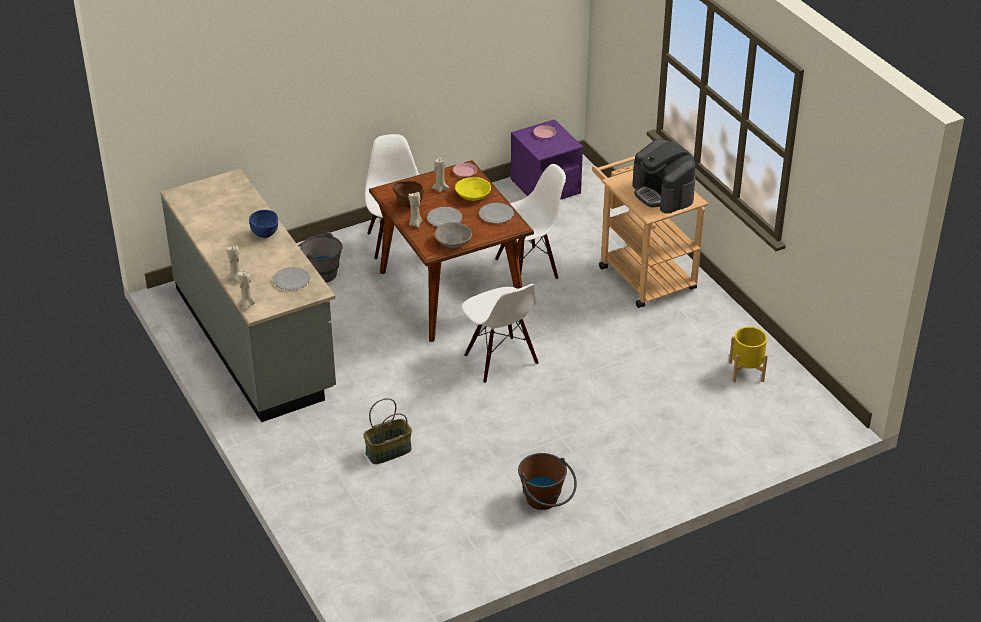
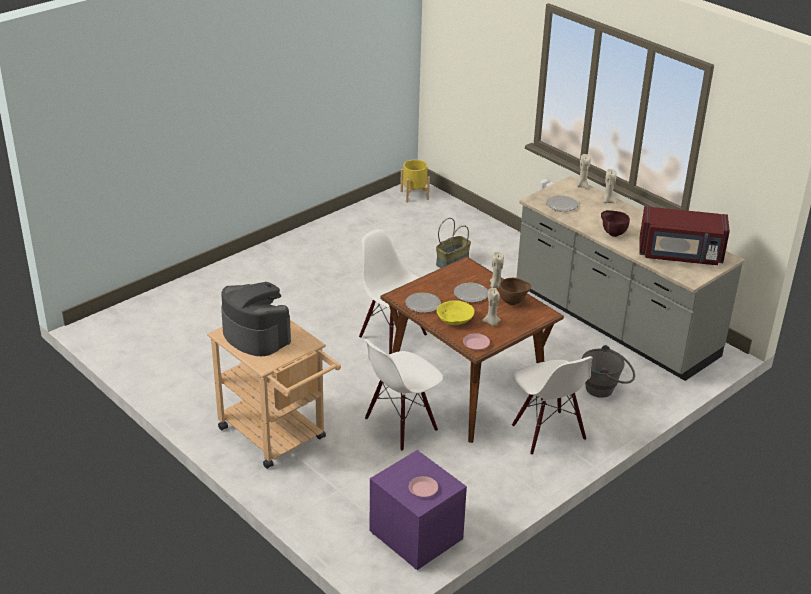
camera: 165 degrees right, 5 degrees down
blue bowl [249,210,278,238] -> brown bowl [601,210,630,237]
grey bowl [434,222,472,248] -> none
brown bucket [518,453,577,510] -> none
yellow planter [729,327,768,382] -> yellow planter moved to [400,160,430,202]
none -> red microwave [639,206,730,265]

